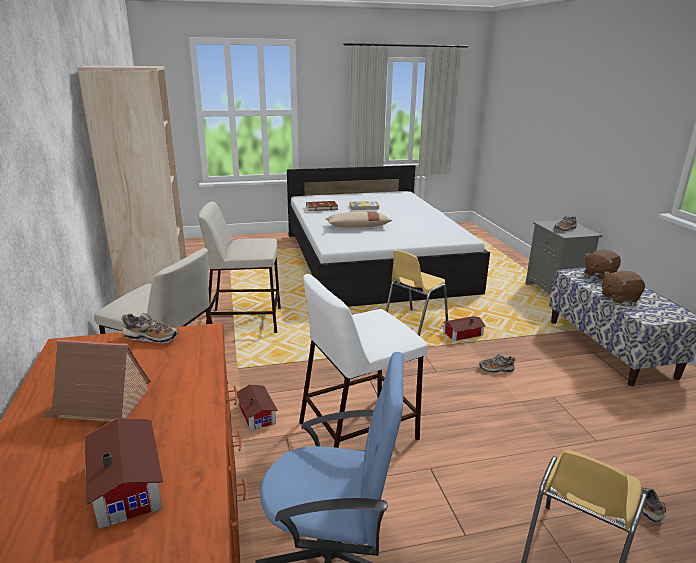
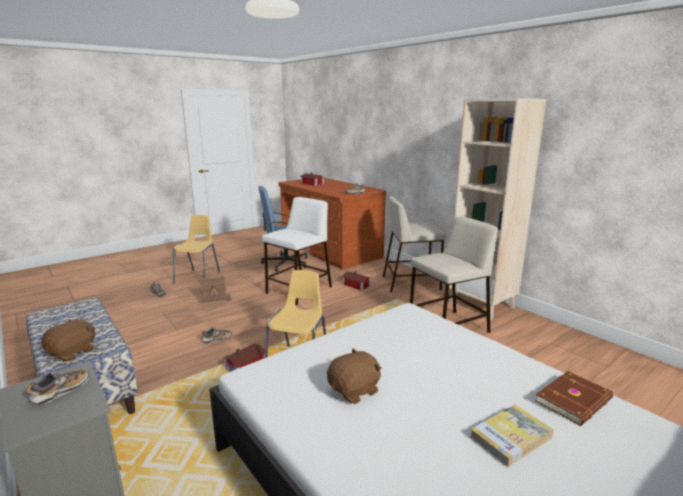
camera: 155 degrees right, 5 degrees down
toy house [43,339,151,422] -> toy house moved to [199,276,232,305]
beige pillow [325,212,392,228] -> none
brown plush toy [602,271,645,303] -> brown plush toy moved to [327,348,382,404]

